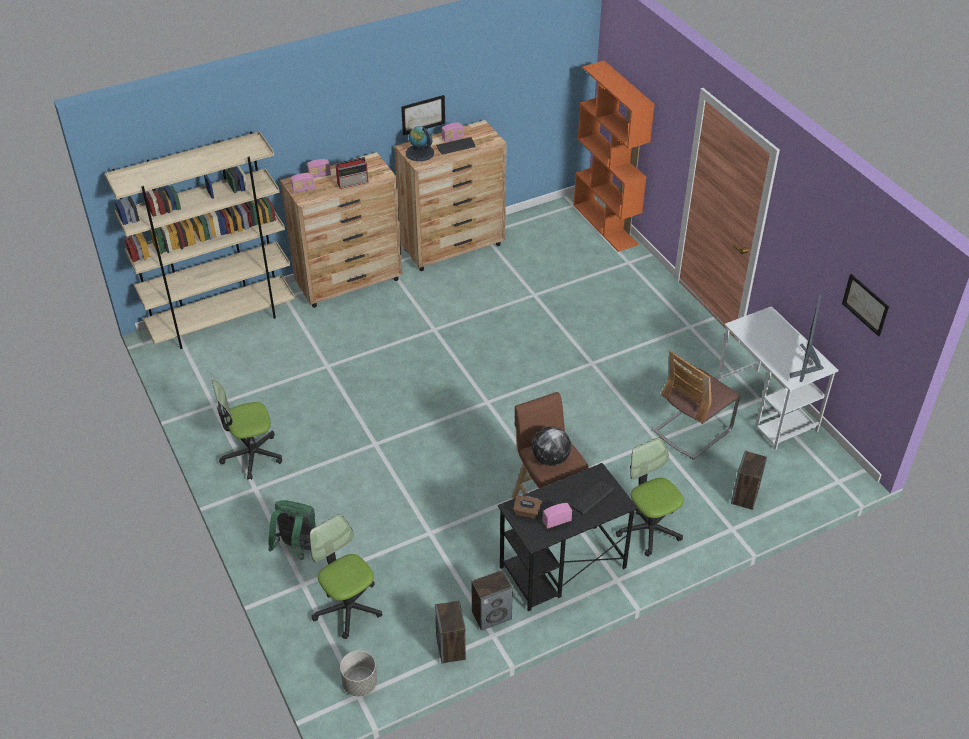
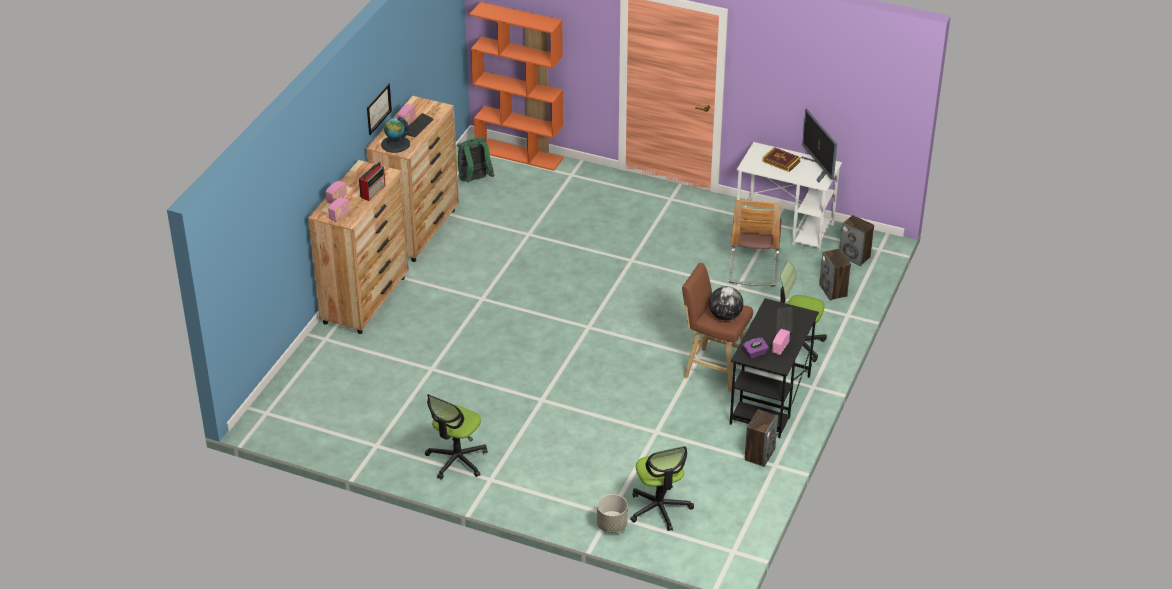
camera: 40 degrees left, 5 degrees down
beige bookcase [105,131,295,349] -> none
green backpack [268,500,316,560] -> green backpack moved to [457,137,495,183]
office chair [310,515,383,639] -> office chair turned 120 degrees counterclockwise [630,446,694,531]
grey planter [340,650,377,696] -> grey planter moved to [597,494,628,533]
speaker [435,601,466,664] -> speaker moved to [839,215,874,266]
brown tissue box [513,495,542,519] -> purple tissue box [743,338,769,359]
picture [842,274,889,337] -> none
none -> book [762,147,801,172]

